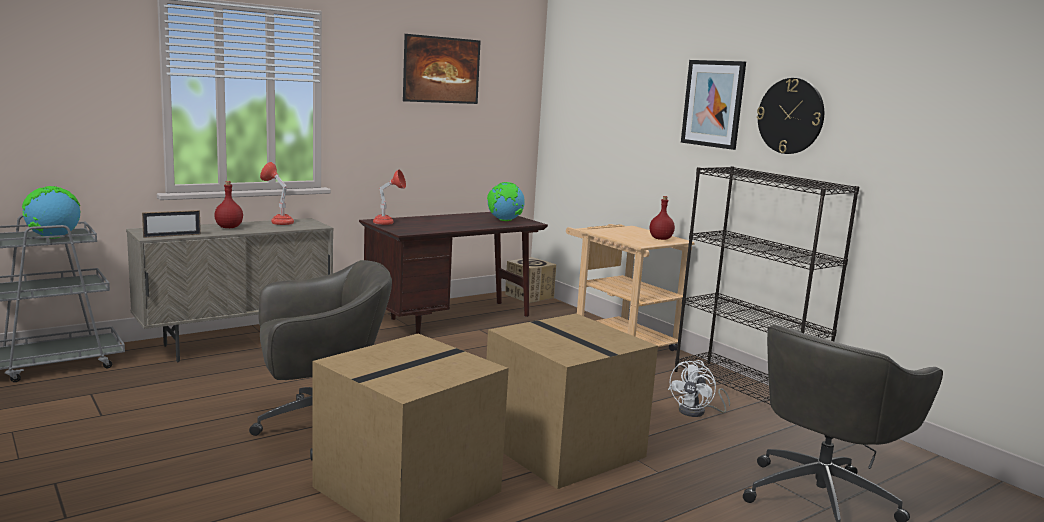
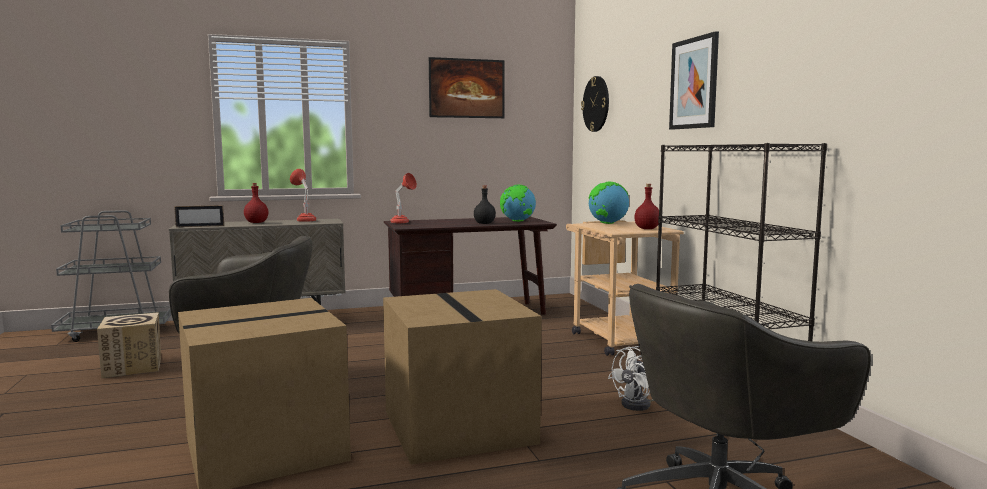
camera: 20 degrees right, 5 degrees down
globe [22,186,80,239] -> globe moved to [589,182,629,224]
cardboard box [505,257,556,303] -> cardboard box moved to [97,312,161,378]
wall clock [757,78,824,154] -> wall clock moved to [581,76,609,132]
none -> black bottle [474,185,496,224]

